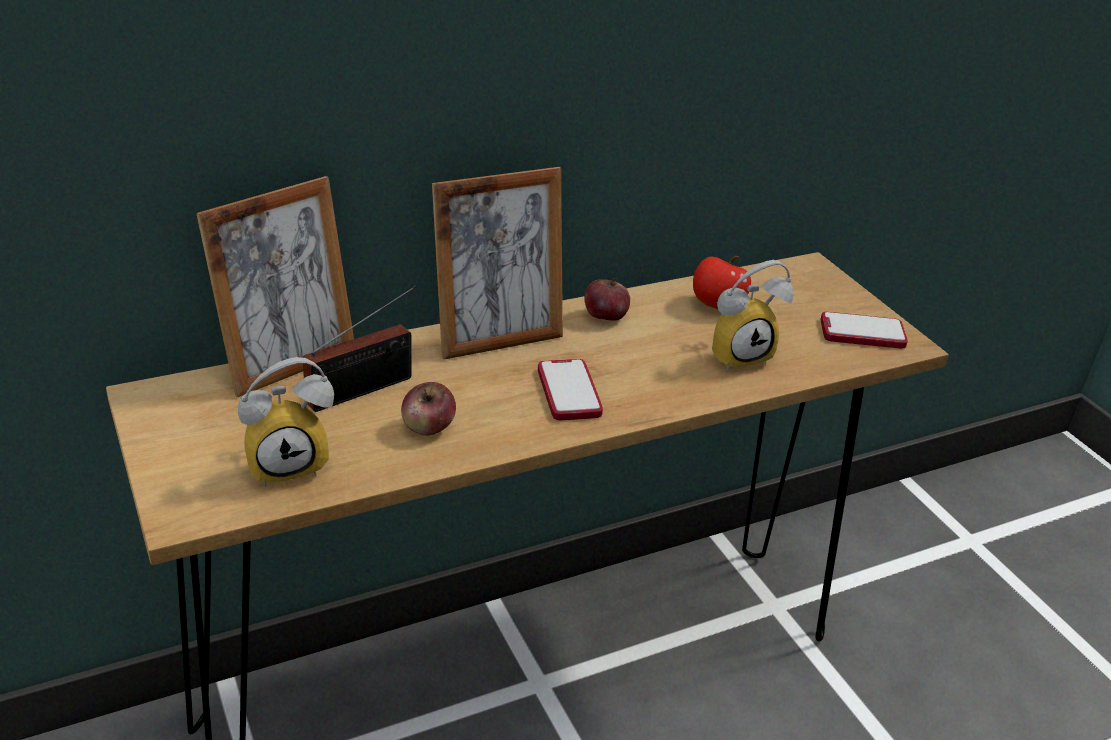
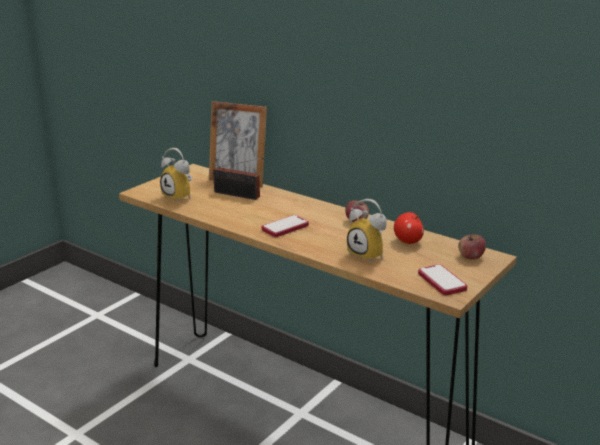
camera: 65 degrees right, 10 degrees down
apple [401,382,456,436] -> apple moved to [458,234,486,259]
picture frame [432,167,563,360] -> none

